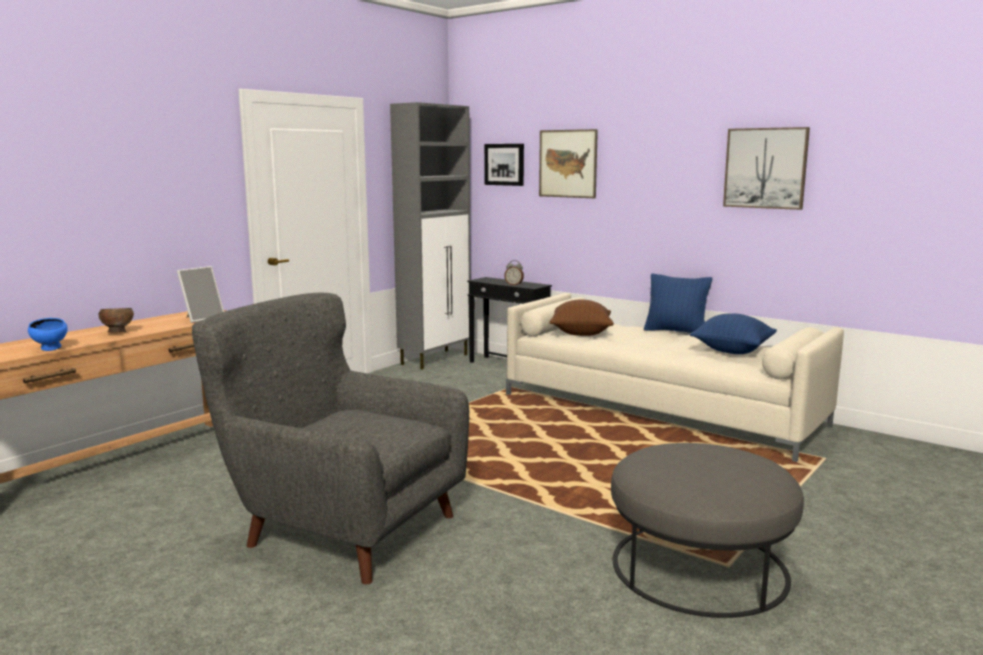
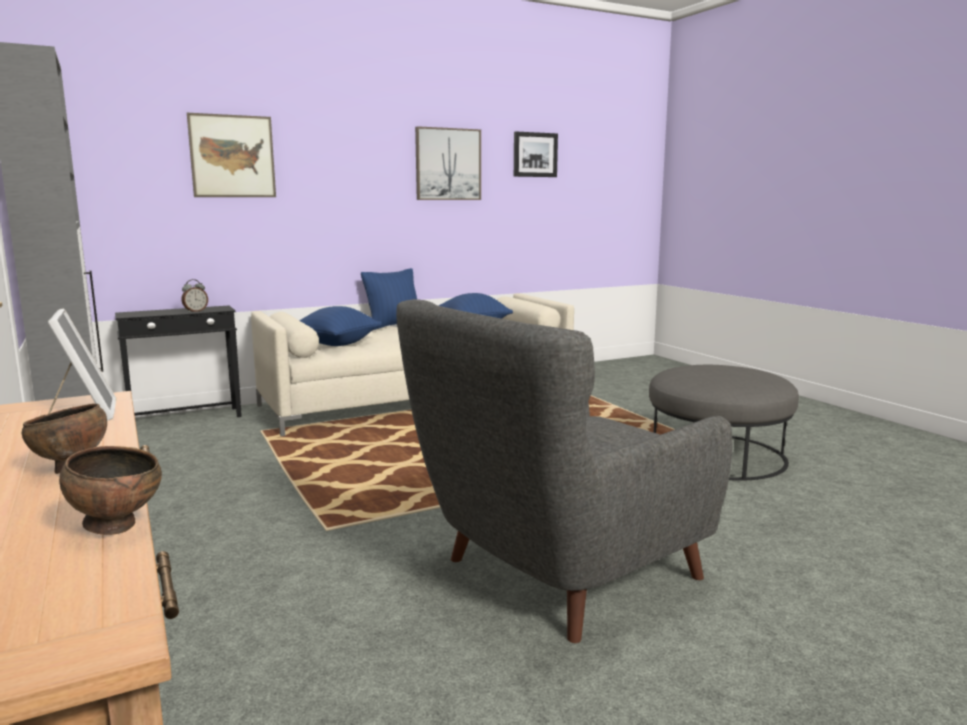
camera: 65 degrees left, 0 degrees up
blue bowl [28,318,68,351] -> brown bowl [59,446,162,535]
picture [484,144,524,186] -> picture moved to [514,132,558,177]
brown pillow [549,299,614,336] -> blue pillow [299,306,382,346]

